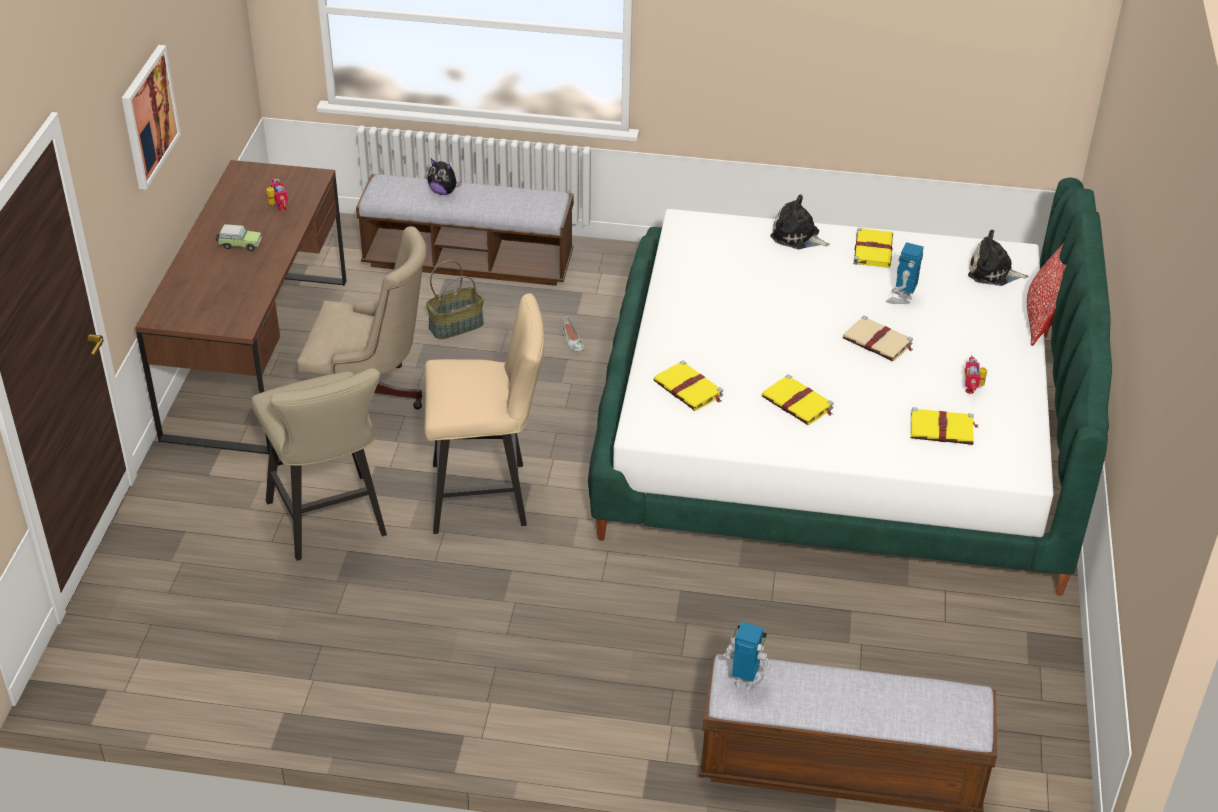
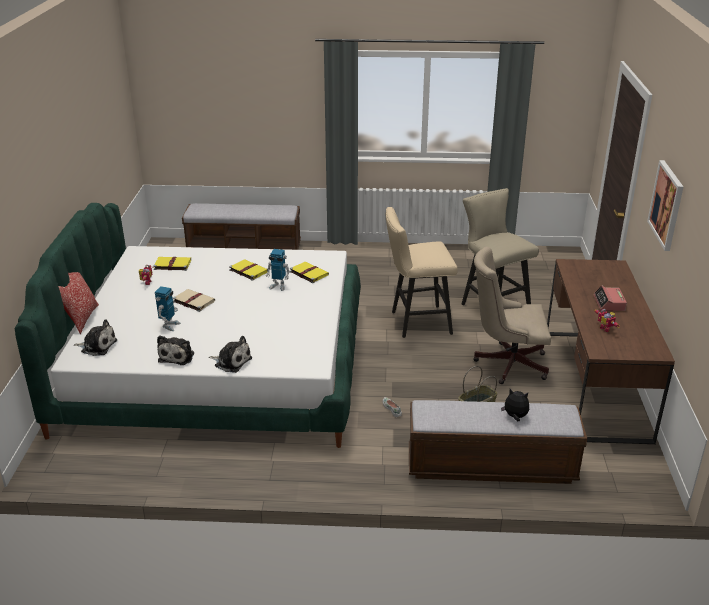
camera: 175 degrees right, 10 degrees down
toy car [216,224,262,251] -> alarm clock [593,286,627,311]
toy robot [723,622,772,692] -> toy robot moved to [266,249,290,291]
yellow book [853,228,893,268] -> plush toy [157,336,194,365]

